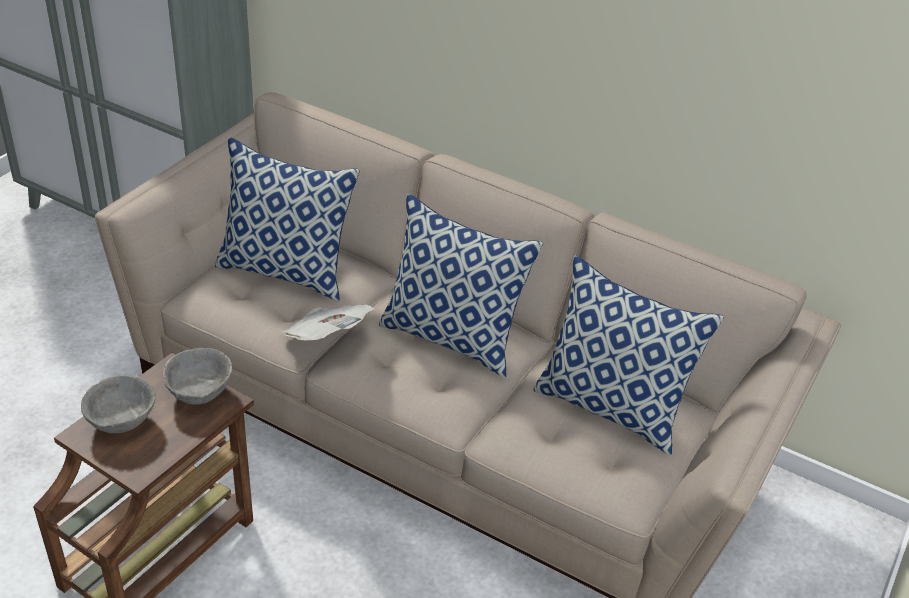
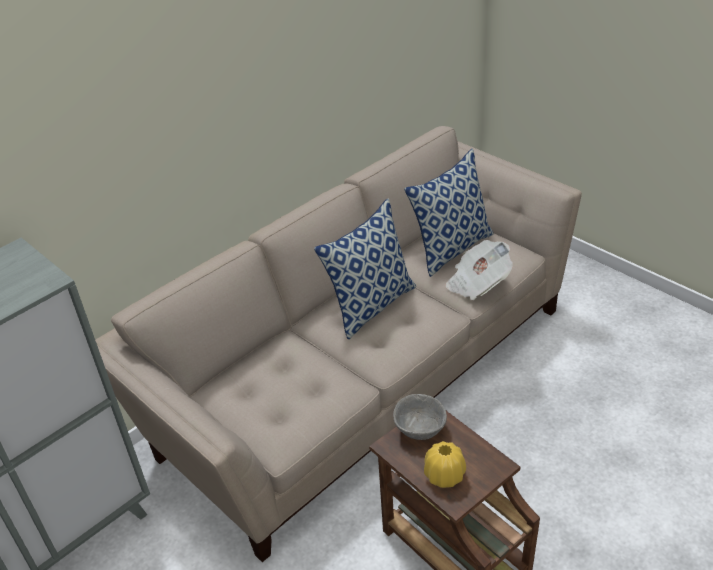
camera: 70 degrees left, 0 degrees up
grey bowl [81,375,156,433] -> yellow vase [424,441,466,488]
pillow [215,137,360,301] -> none
newspaper [281,304,374,340] -> newspaper moved to [445,240,513,300]

